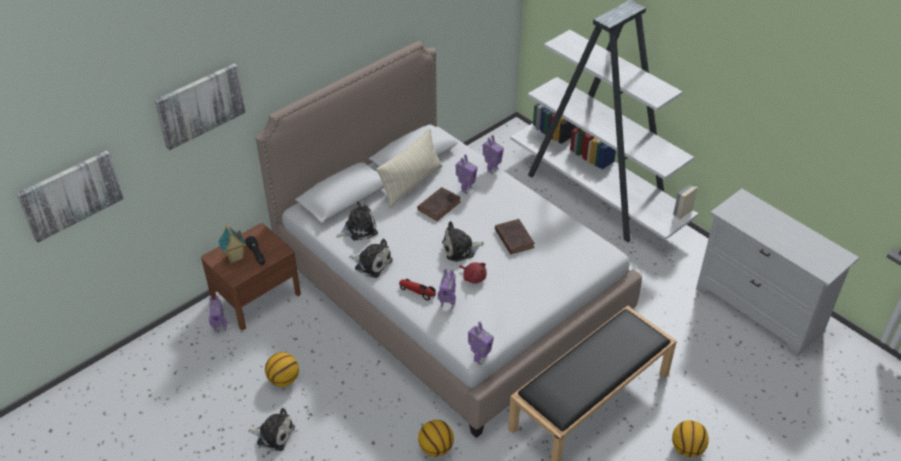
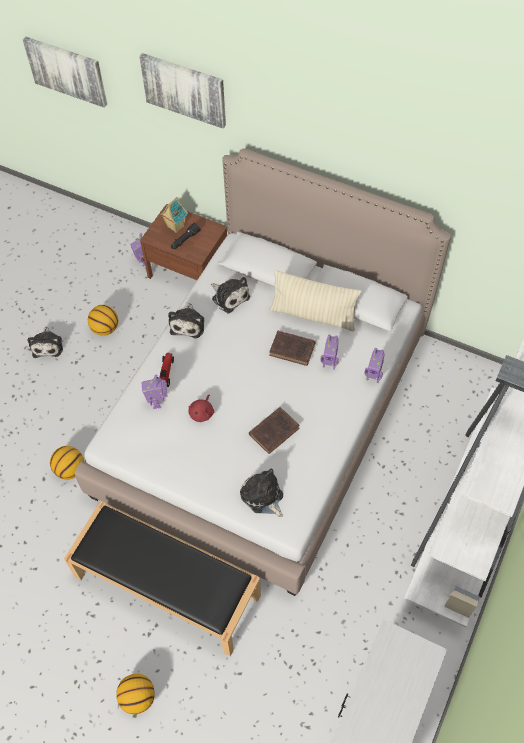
camera: 70 degrees right, 15 degrees up
plush toy [442,221,484,262] -> plush toy moved to [240,469,283,517]
toy robot [468,321,494,364] -> none

